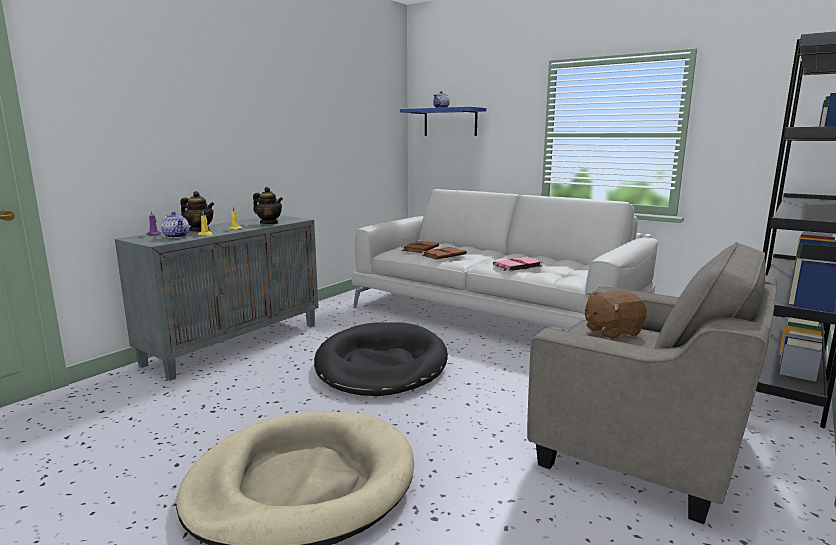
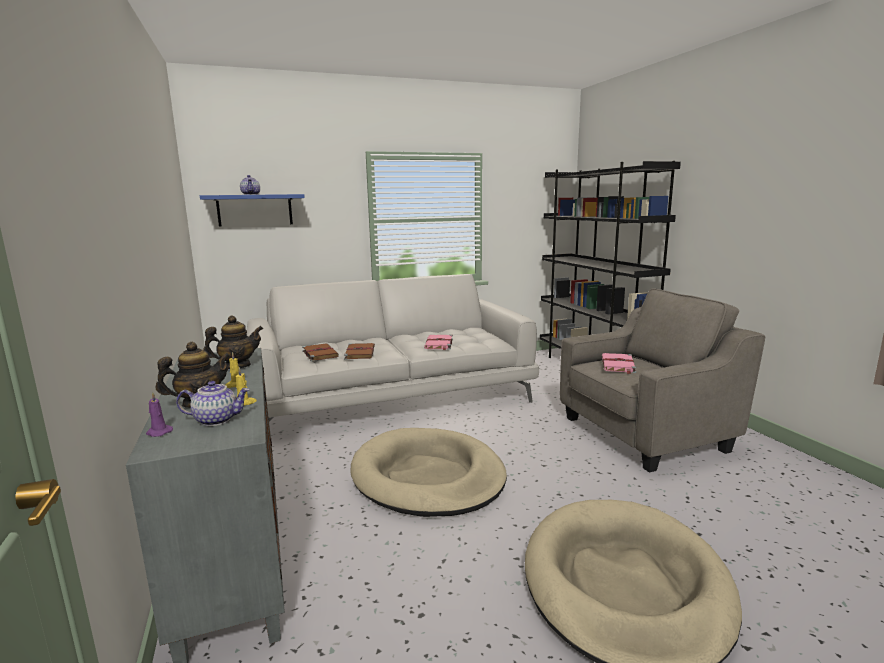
camera: 55 degrees left, 0 degrees up
black dog bed [314,322,448,396] -> beige dog bed [350,428,507,517]
brown plush toy [585,290,647,339] -> pink book [602,353,636,374]

